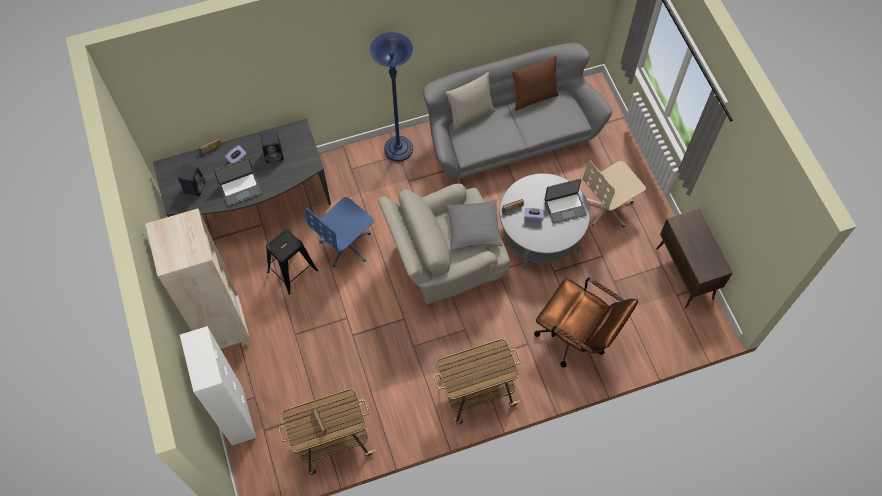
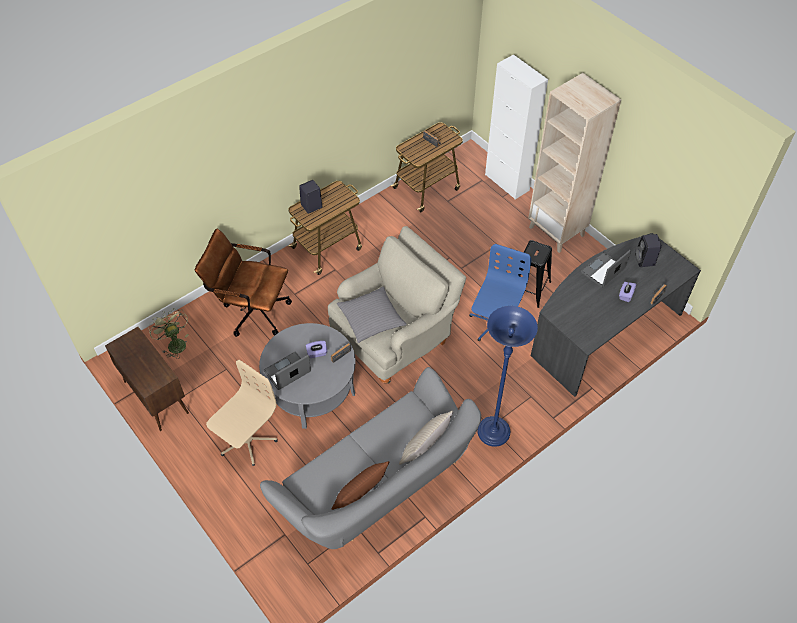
camera: 160 degrees right, 10 degrees down
black speaker [260,131,284,163] -> black speaker moved to [299,180,323,214]
none -> green fan [147,308,189,359]

